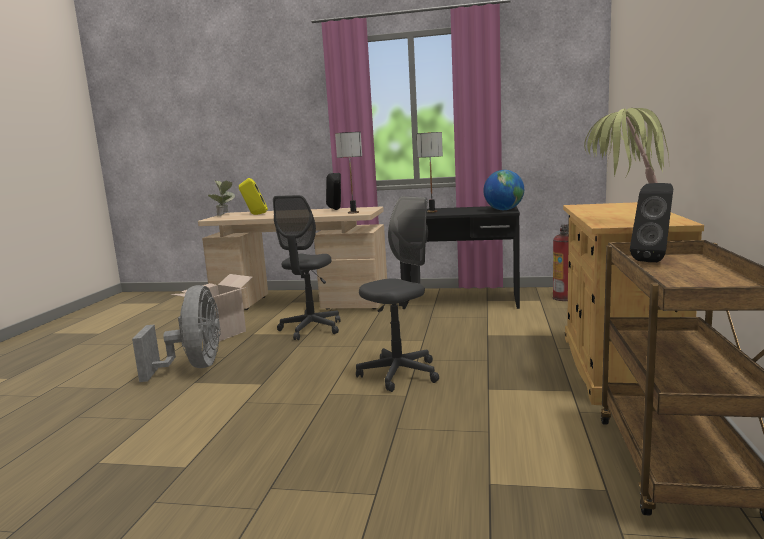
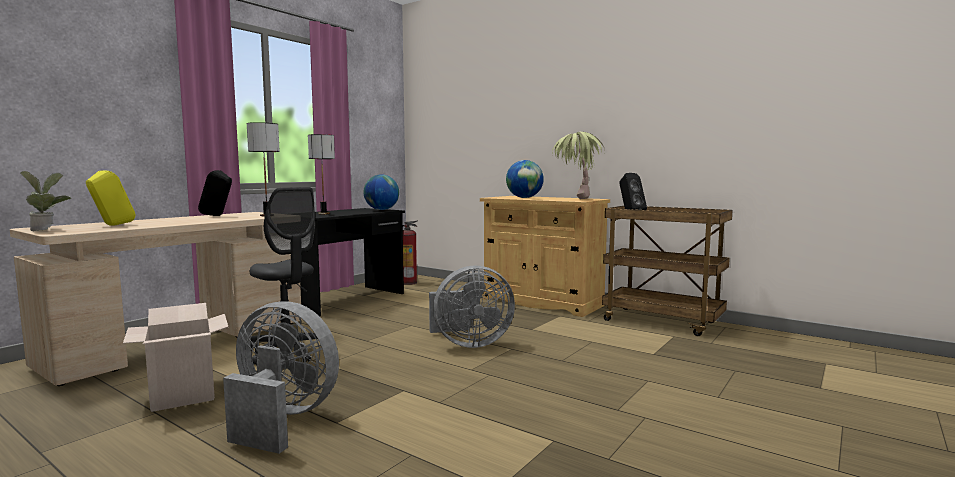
camera: 65 degrees left, 5 degrees down
grey office chair [356,196,439,392] -> grey fan [429,265,515,348]
none -> globe [506,160,544,198]

